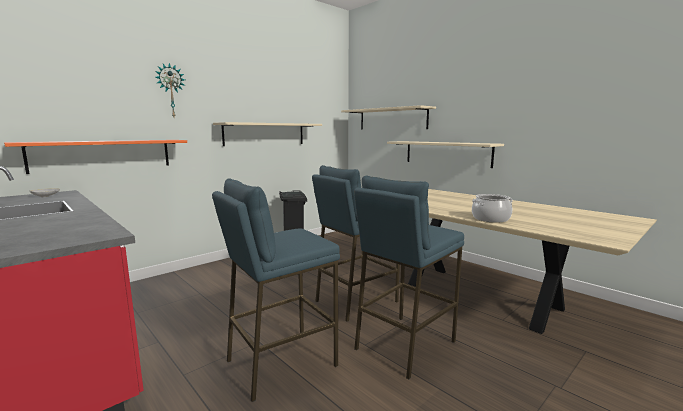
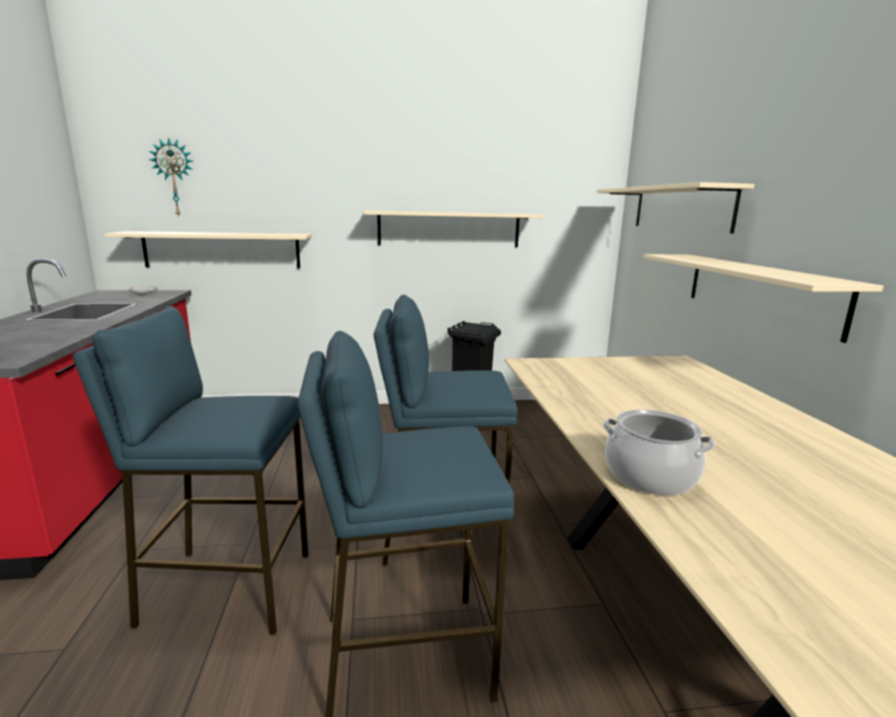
camera: 35 degrees right, 5 degrees up
orange shelf [4,140,187,174] -> beige shelf [105,231,311,268]
wall clock [155,63,185,117] -> wall clock moved to [149,137,193,218]

